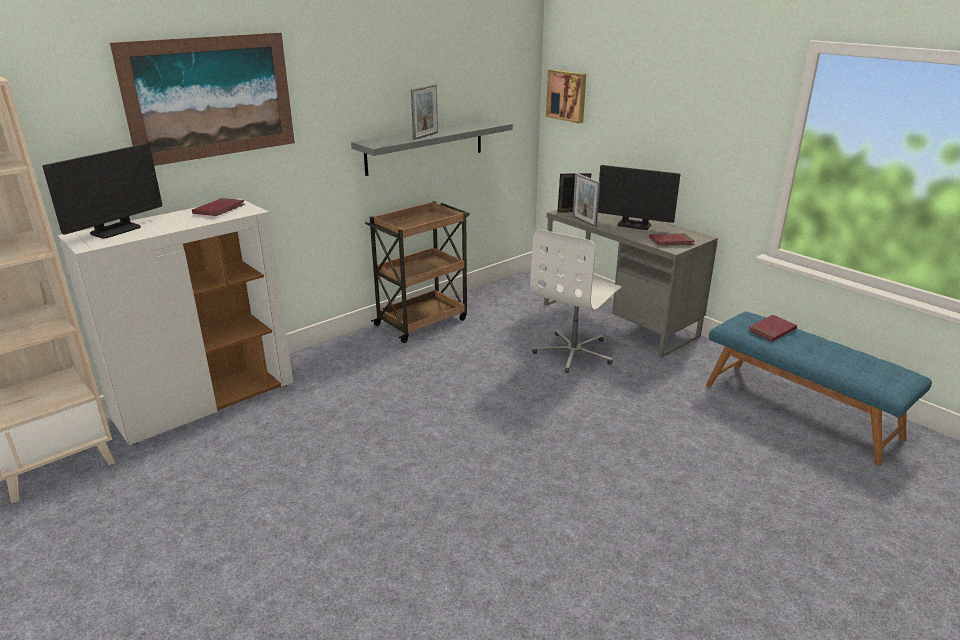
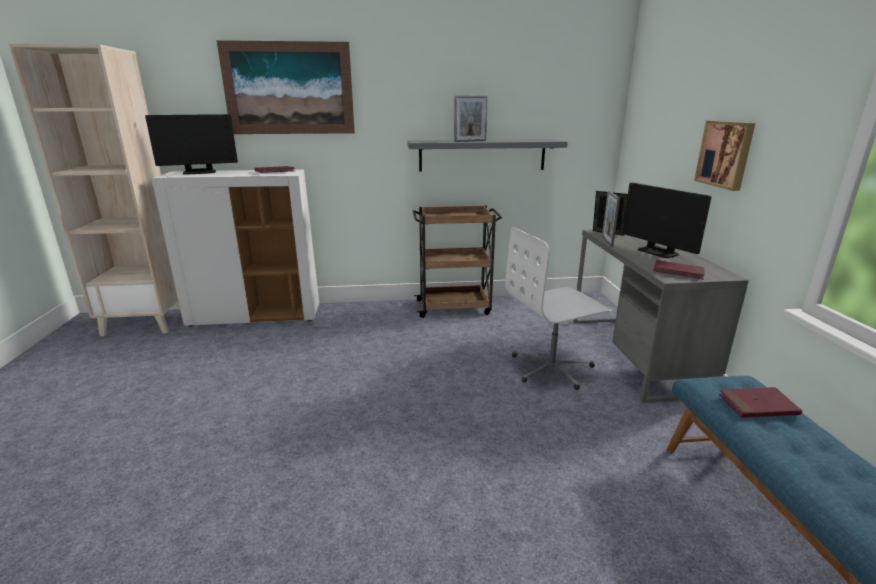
camera: 35 degrees right, 5 degrees down
picture [546,69,586,124] -> picture moved to [694,121,755,191]

